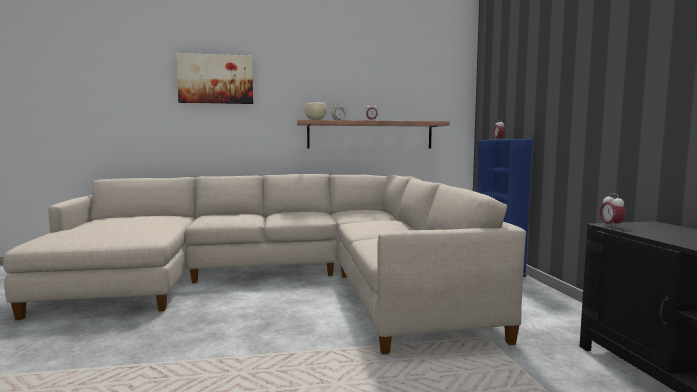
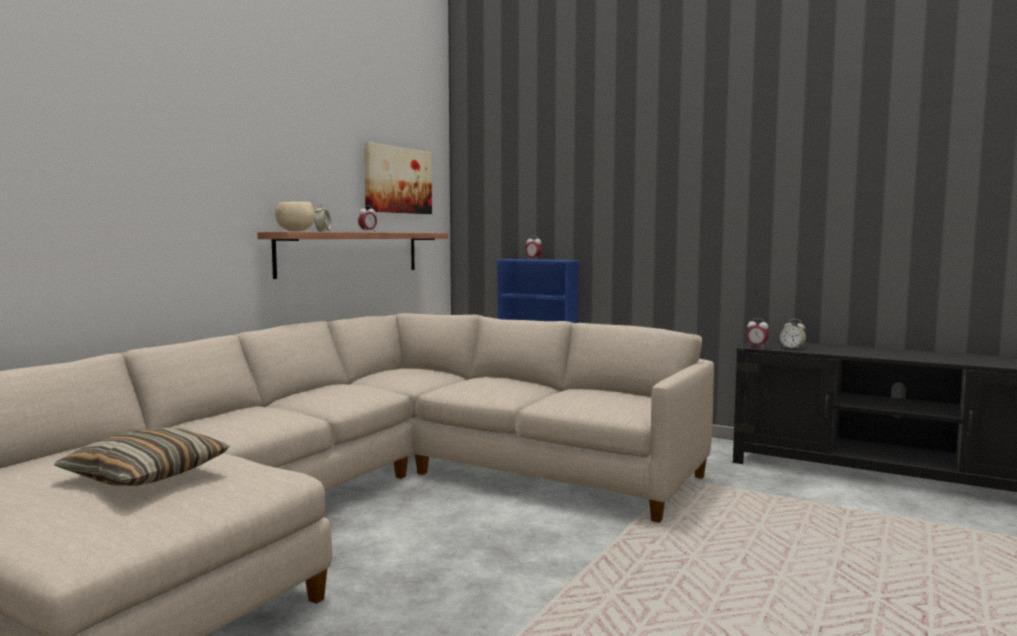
camera: 50 degrees left, 0 degrees up
picture [176,53,253,104] -> picture moved to [364,142,432,214]
none -> pillow [54,427,229,486]
none -> alarm clock [780,319,806,349]

